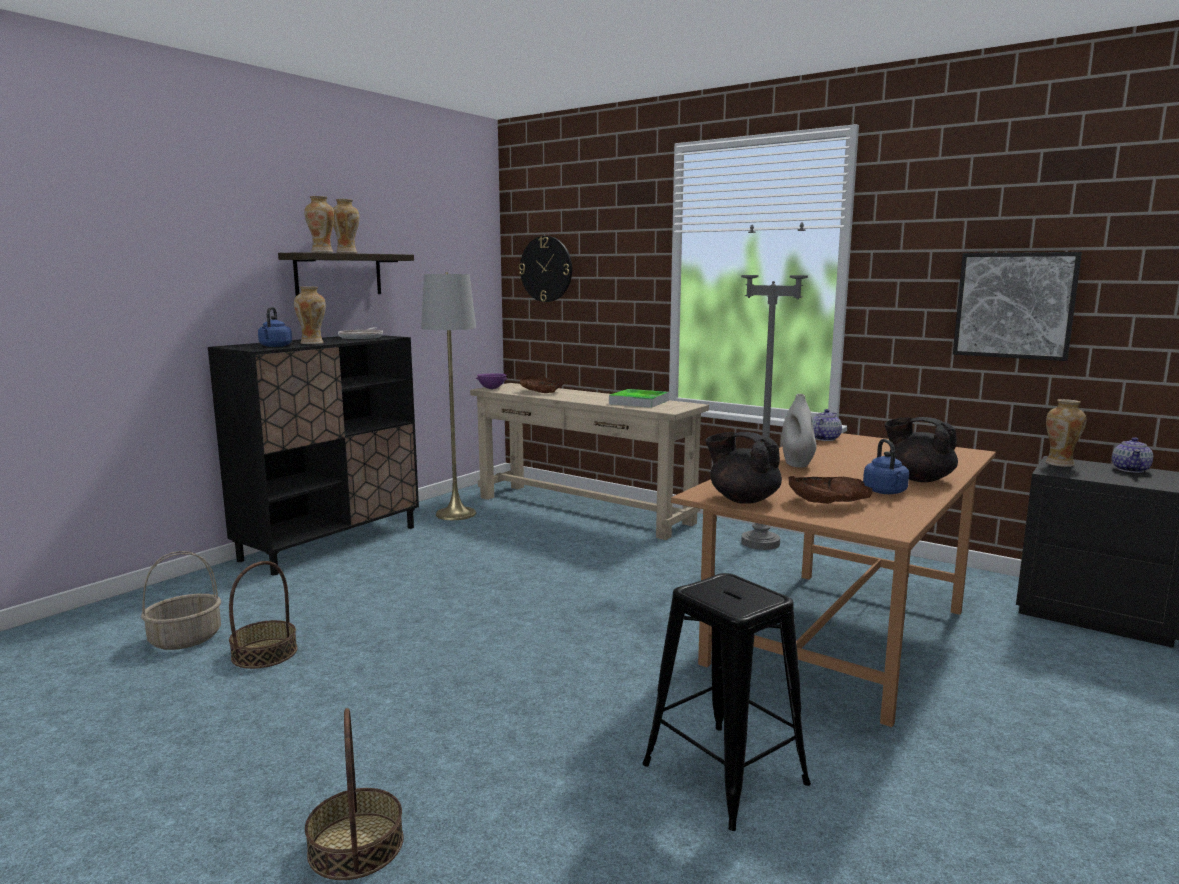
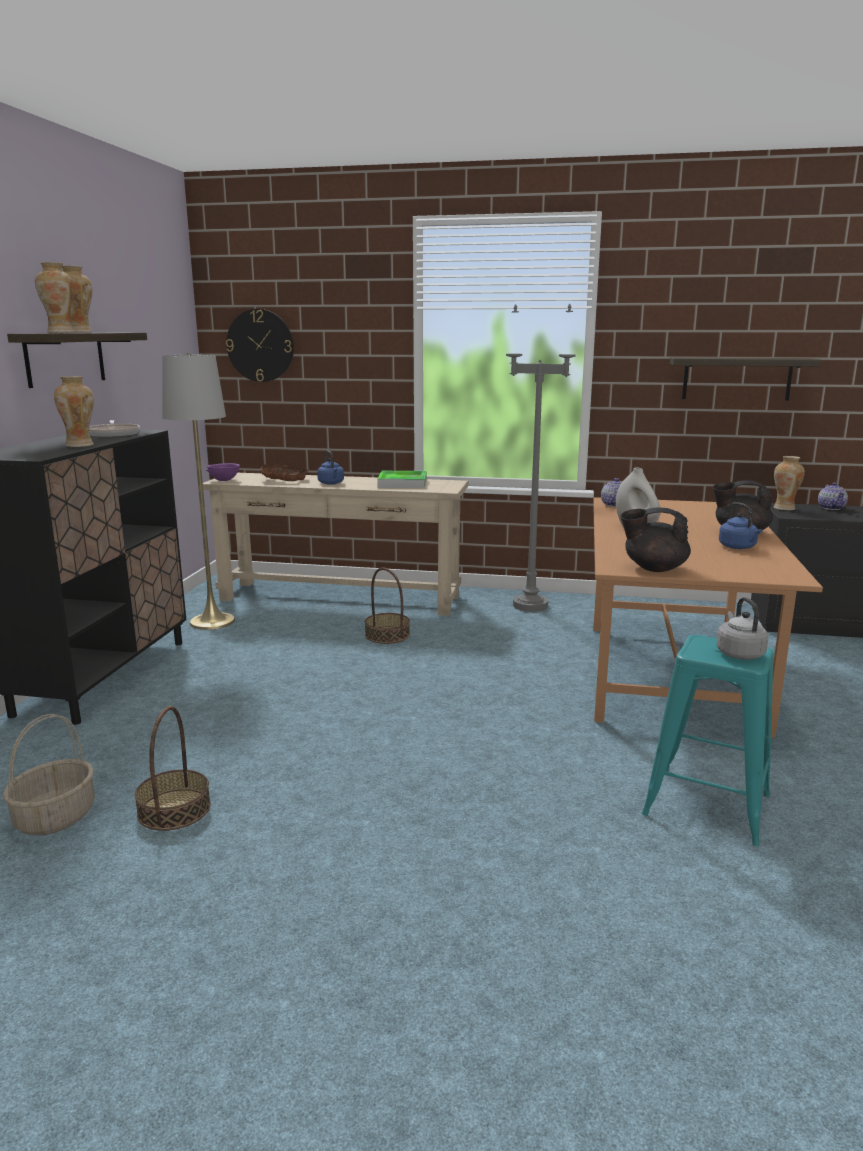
camera: 25 degrees left, 5 degrees up
blue kettle [258,307,292,347] -> blue kettle moved to [317,451,344,485]
basket [305,708,403,880] -> basket moved to [365,568,410,644]
black stool [642,573,811,831] -> turquoise stool [642,635,774,846]
brown bowl [789,476,872,504] -> none
picture [953,252,1082,361] -> shelf [670,357,821,401]
none -> grey kettle [717,597,768,660]

